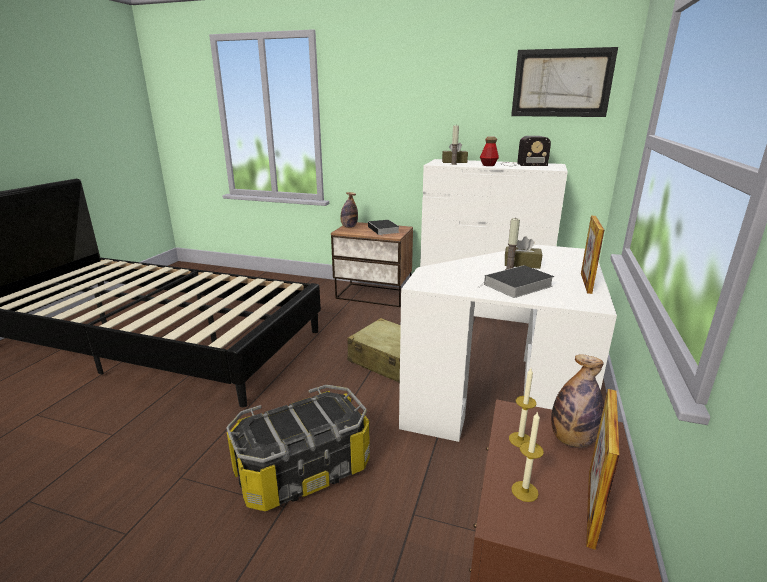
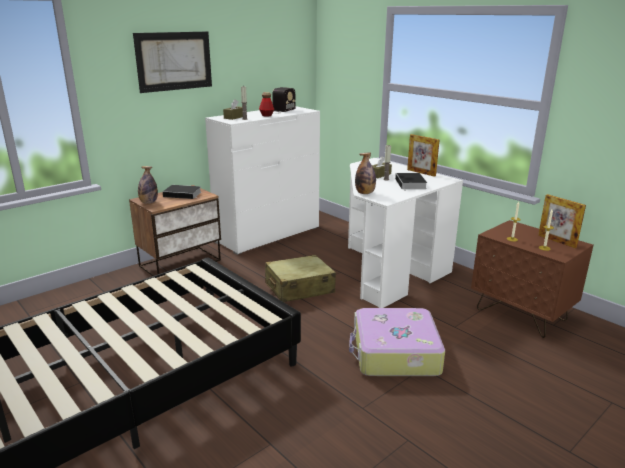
camera: 60 degrees left, 0 degrees up
storage box [226,385,370,511] -> suitcase [349,308,445,376]
picture [511,47,618,117] -> picture moved to [133,32,212,93]
bottle [551,354,604,448] -> bottle moved to [355,153,376,194]

